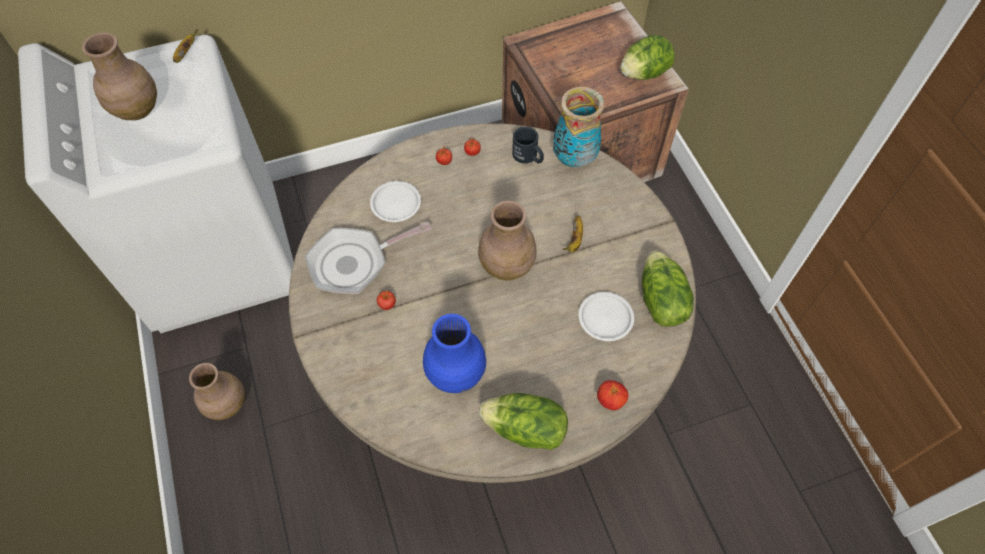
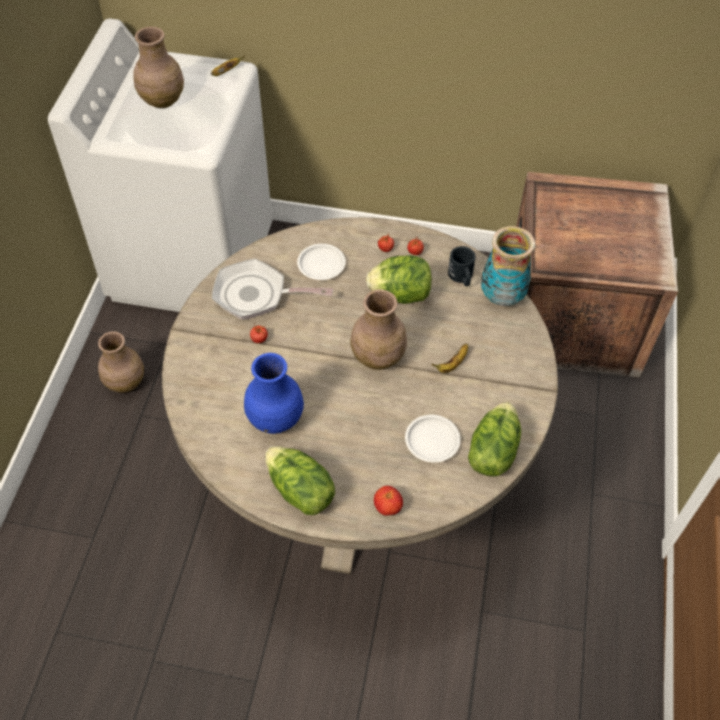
camera: 30 degrees right, 5 degrees down
lettuce [620,35,675,80] -> lettuce moved to [366,255,432,304]

